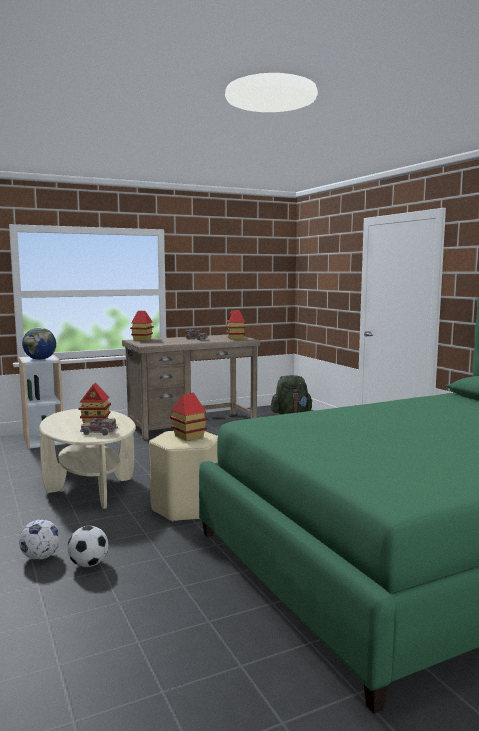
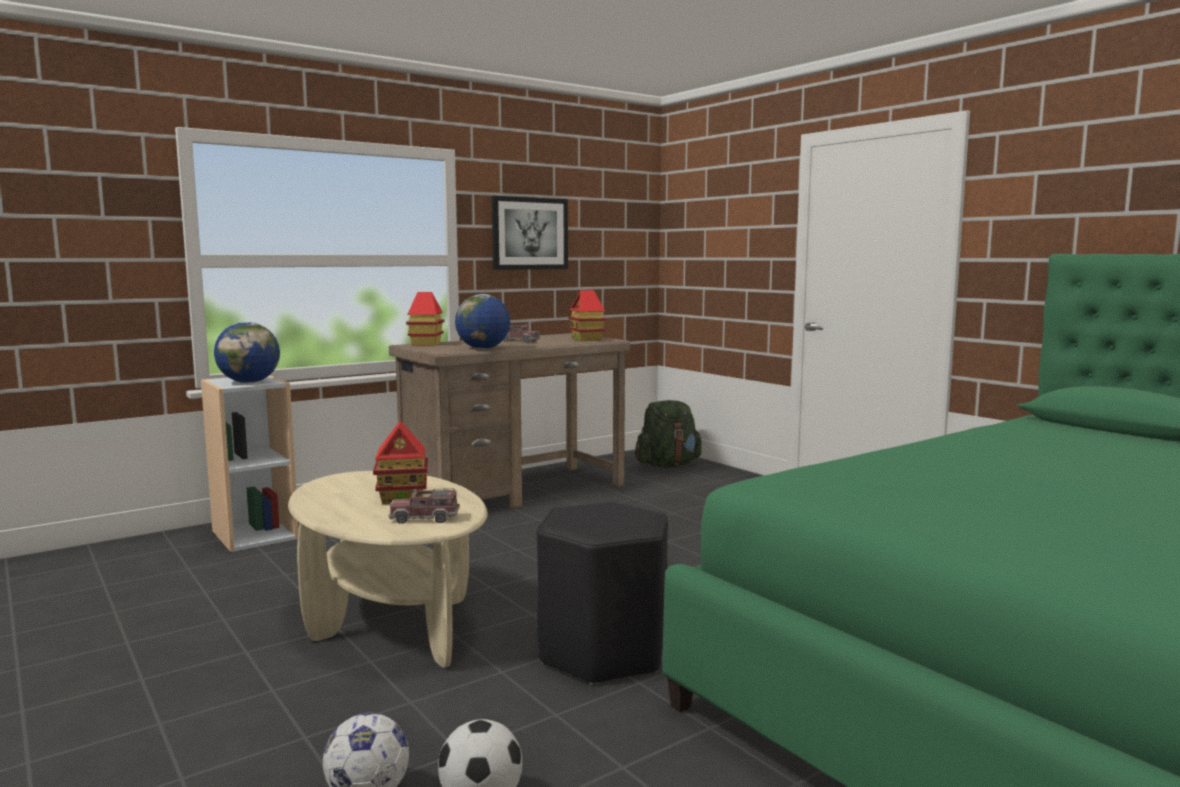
camera: 10 degrees left, 0 degrees up
beige stool [149,431,218,522] -> black stool [537,502,668,685]
toy house [170,393,208,441] -> none
none -> globe [455,294,510,349]
none -> picture [492,196,568,270]

